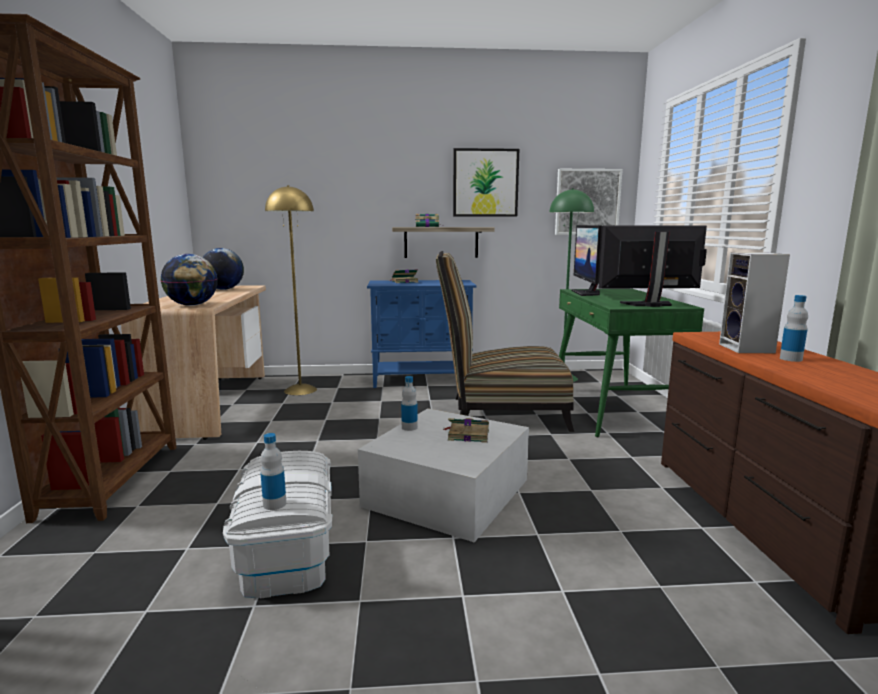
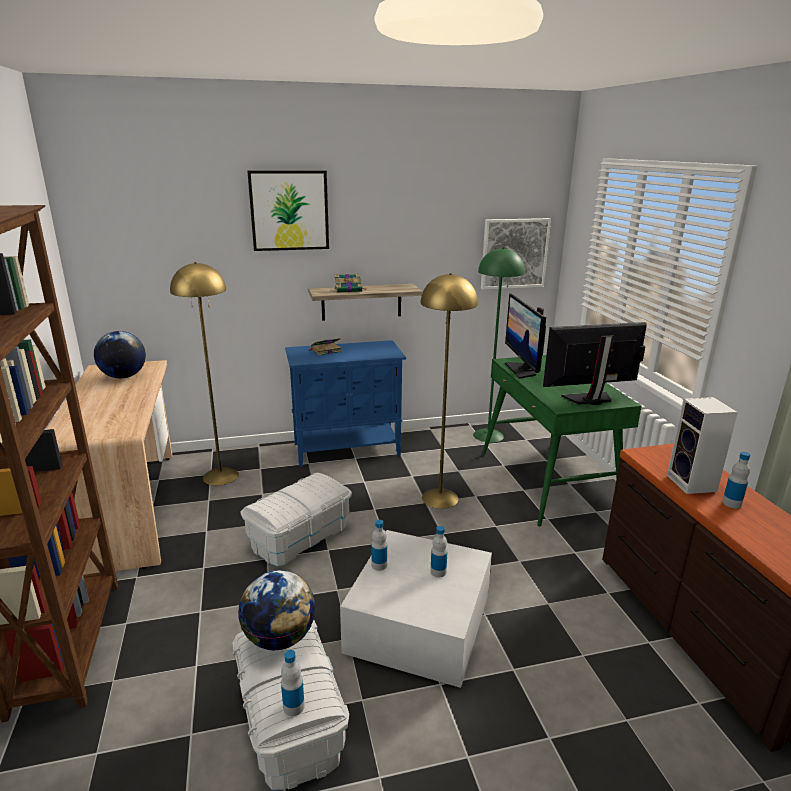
camera: 10 degrees left, 10 degrees up
globe [161,254,218,306] -> globe moved to [238,570,316,650]
chair [436,251,574,432] -> yellow floor lamp [421,273,478,509]
book [443,418,489,443] -> bottle [430,526,447,577]
picture [453,148,519,217] -> picture moved to [247,170,329,251]
none -> white storage box [240,473,352,566]

